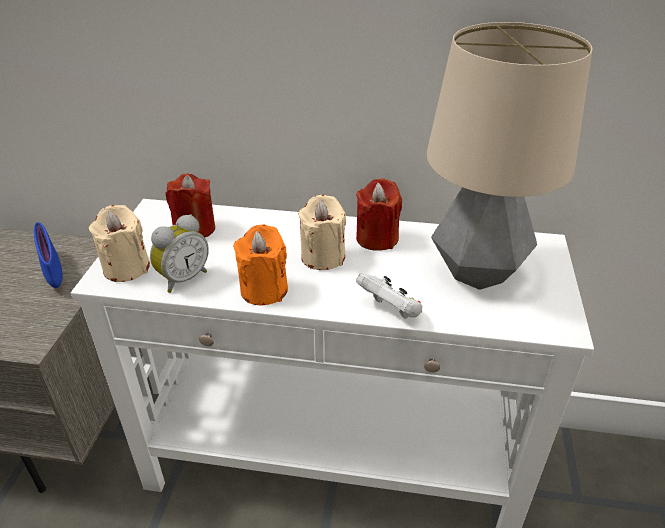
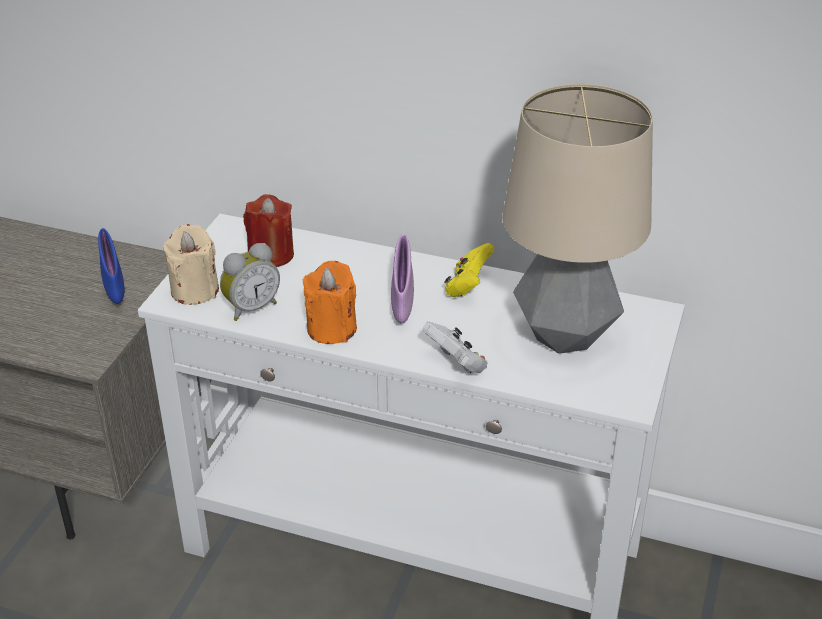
camera: 10 degrees right, 0 degrees up
beige candle [299,195,346,270] -> purple bowl [391,234,414,324]
red candle [356,178,402,251] -> yellow game controller [444,243,494,297]

